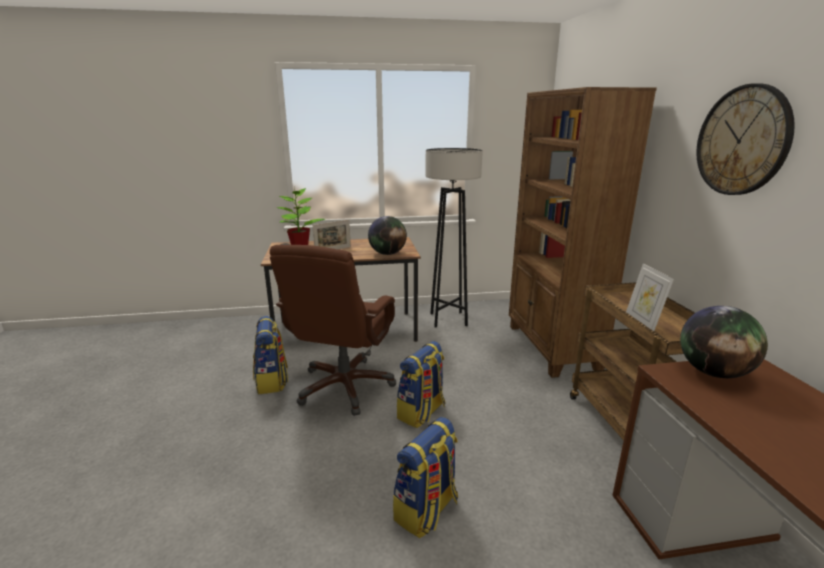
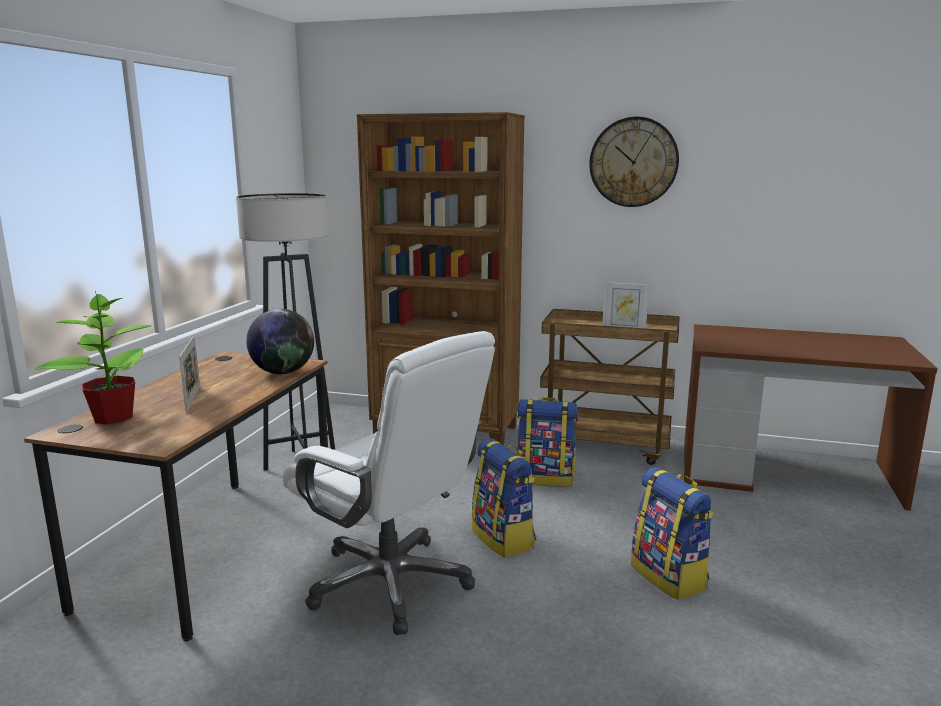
camera: 65 degrees left, 5 degrees down
backpack [253,316,288,394] -> backpack moved to [517,397,578,487]
brown office chair [270,245,396,416] -> white office chair [283,331,495,635]
globe [680,306,768,378] -> none

